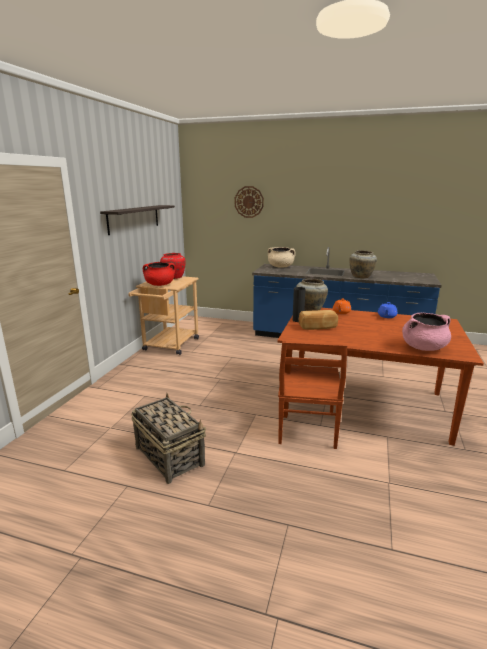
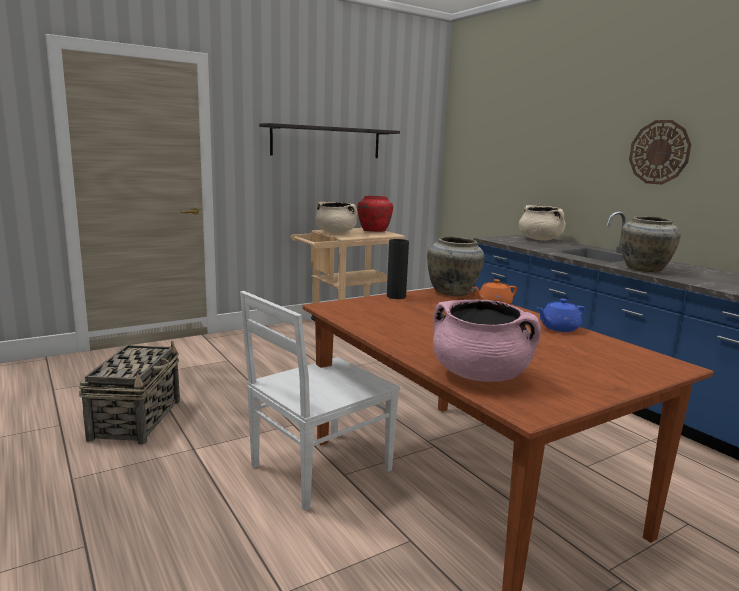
camera: 40 degrees right, 5 degrees down
red cooking pot [143,262,175,286] -> beige cooking pot [315,202,357,234]
wall clock [235,186,264,218] -> wall clock moved to [629,120,691,185]
brown chair [278,341,347,449] -> white chair [240,291,400,511]
bread [299,310,338,330] -> none

